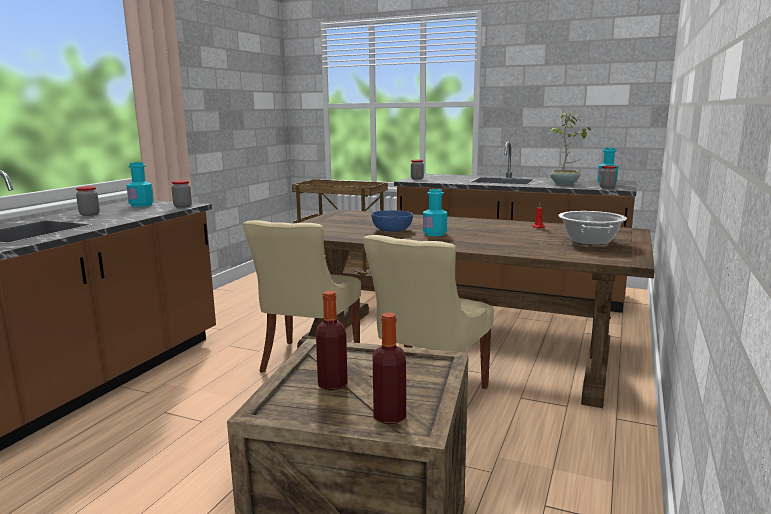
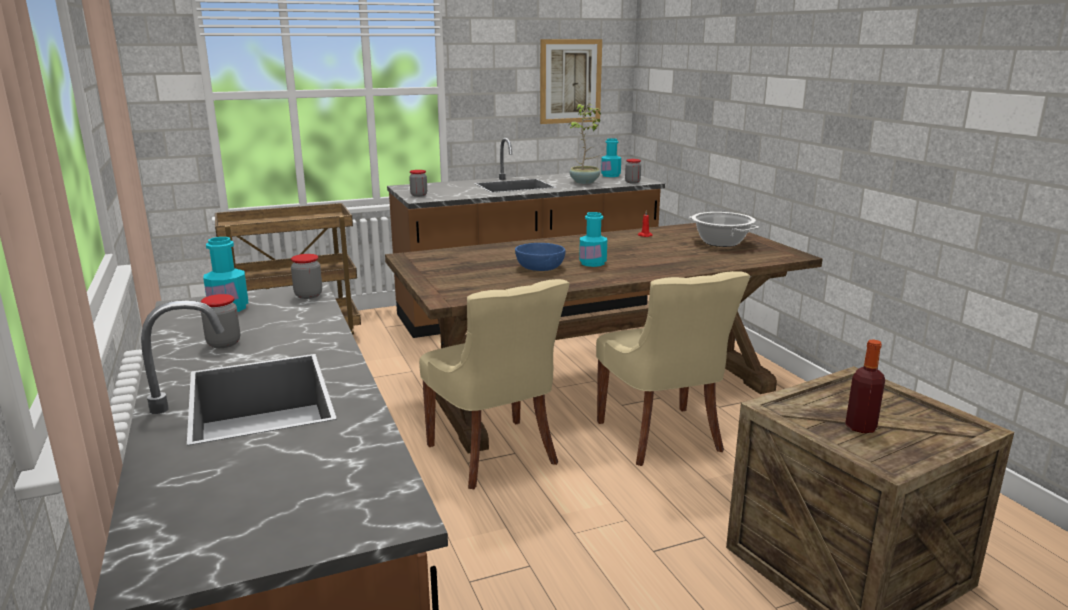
camera: 45 degrees left, 5 degrees up
bottle [373,312,406,424] -> none
none -> picture [540,39,602,124]

